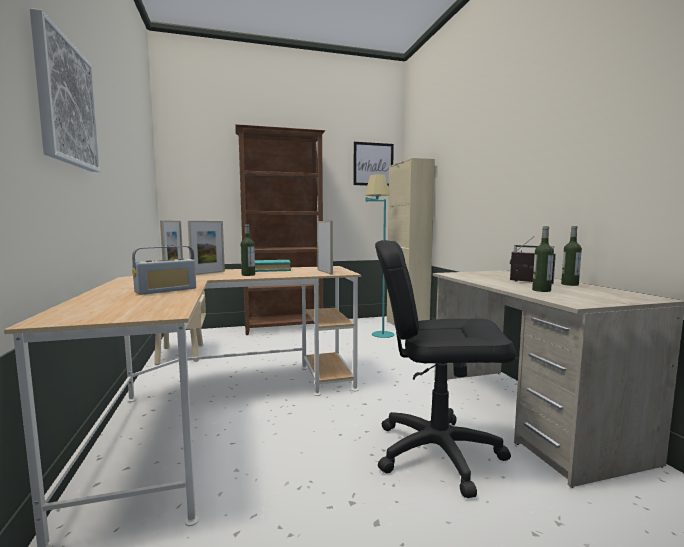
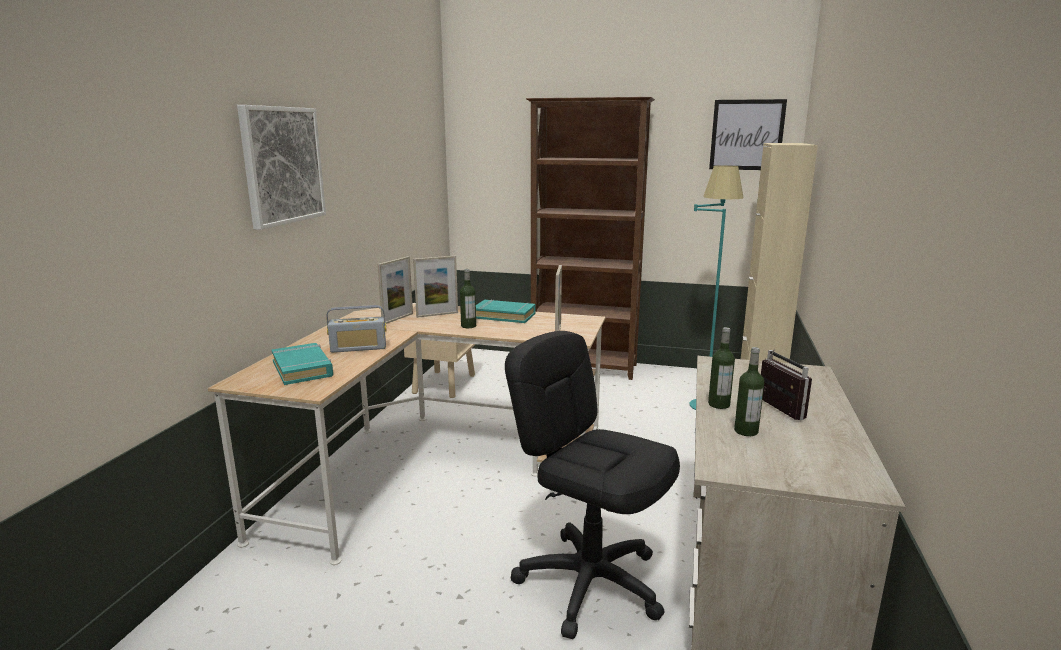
camera: 30 degrees right, 10 degrees up
bottle [561,226,582,286] -> bottle moved to [708,327,735,409]
none -> turquoise book [272,343,333,385]

